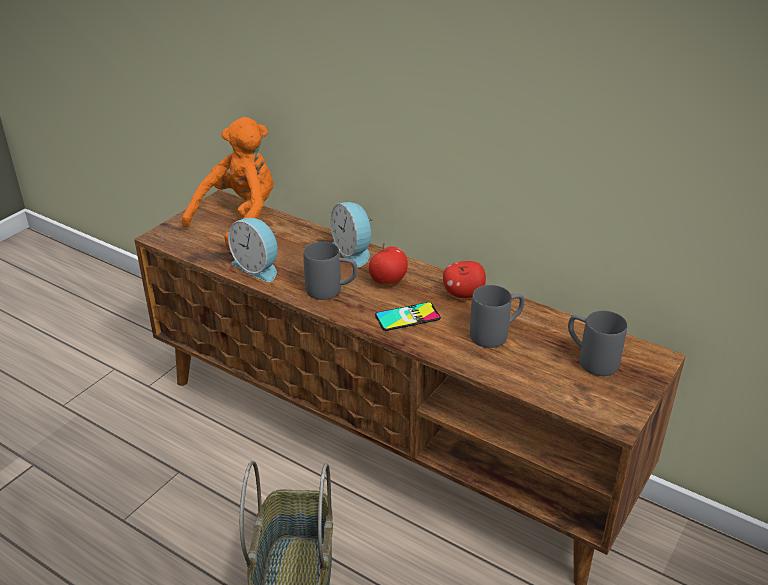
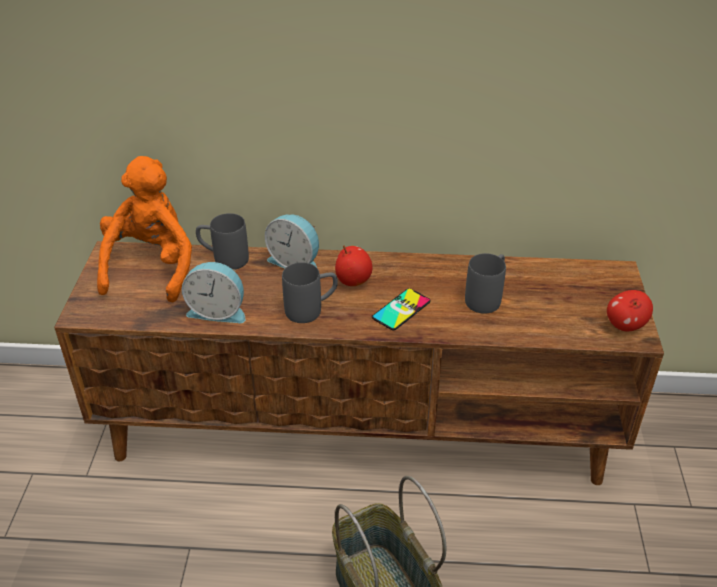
camera: 30 degrees left, 5 degrees up
apple [443,261,486,298] -> apple moved to [607,290,653,331]
grey mug [568,310,627,376] -> grey mug moved to [196,213,249,270]

